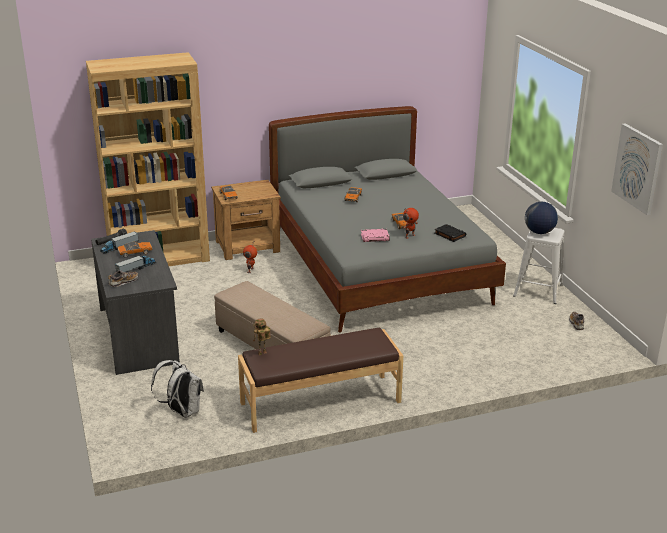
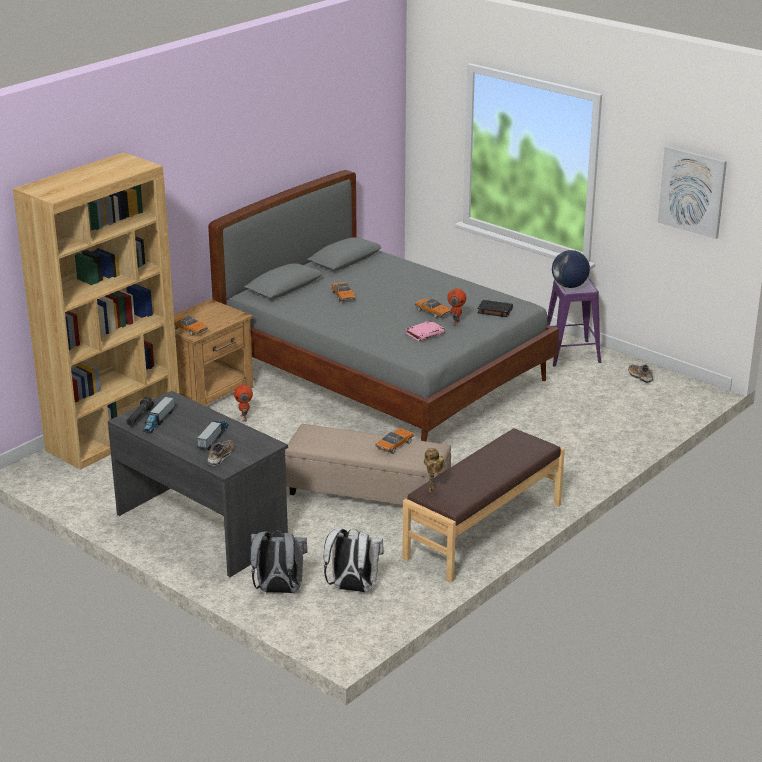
camera: 30 degrees left, 0 degrees up
toy car [117,242,153,258] -> toy car moved to [375,428,414,454]
white stool [513,228,565,304] -> purple stool [547,278,602,366]
none -> grey backpack [250,530,307,593]

